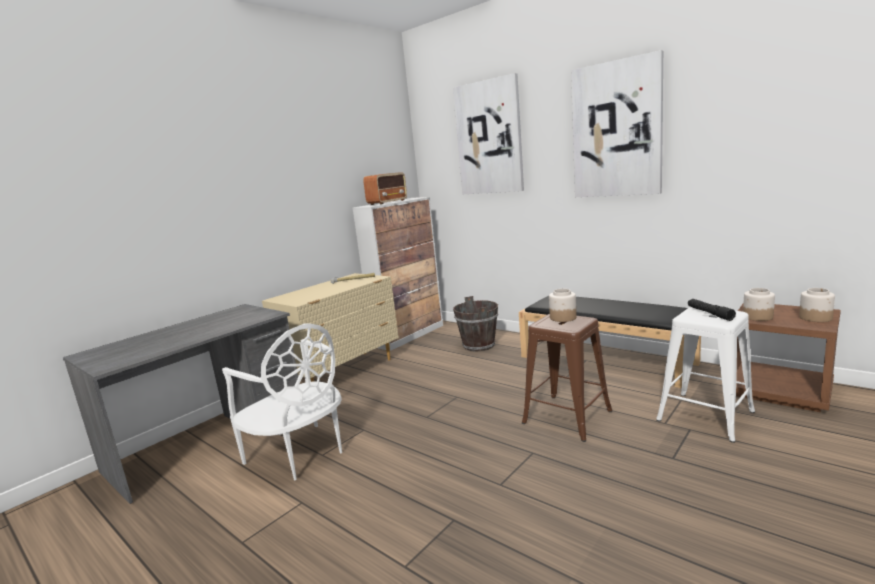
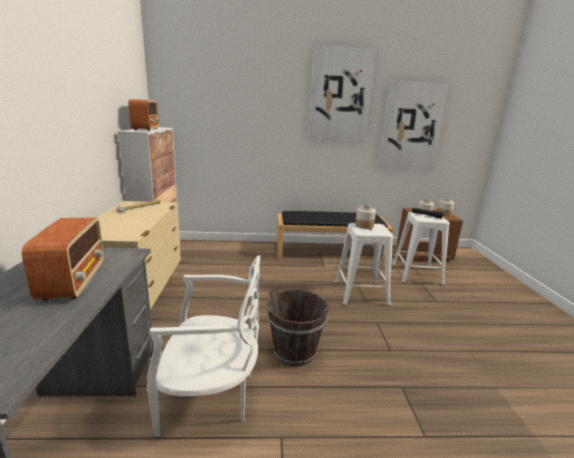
camera: 45 degrees left, 5 degrees up
picture [453,73,524,194] -> picture moved to [378,80,449,171]
brown bucket [453,296,499,351] -> brown bucket moved to [267,287,330,366]
brown stool [522,314,612,442] -> white stool [335,223,393,306]
none -> radio [22,217,104,301]

